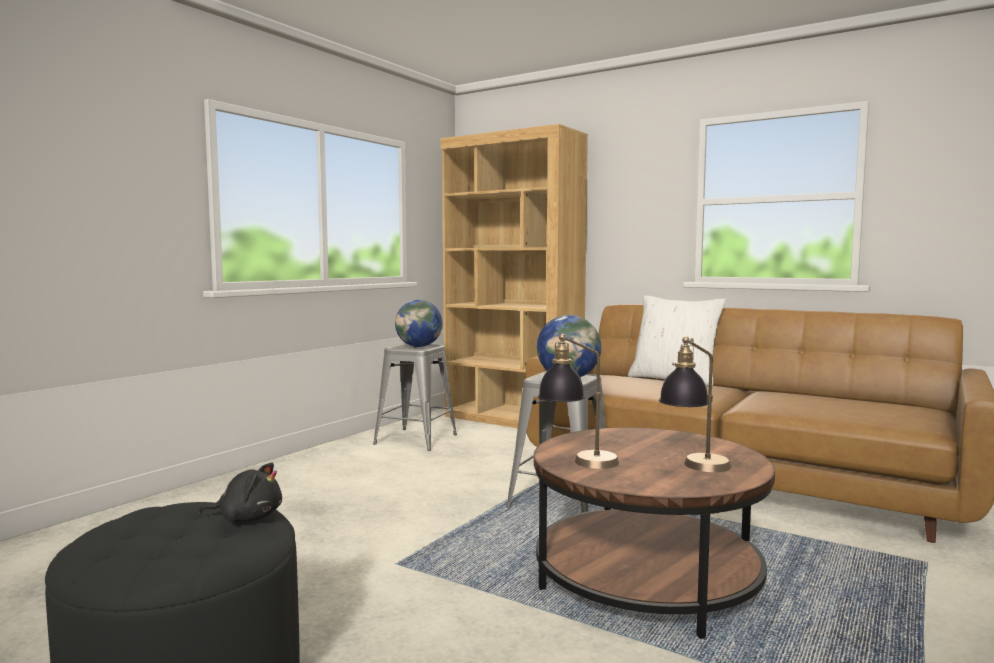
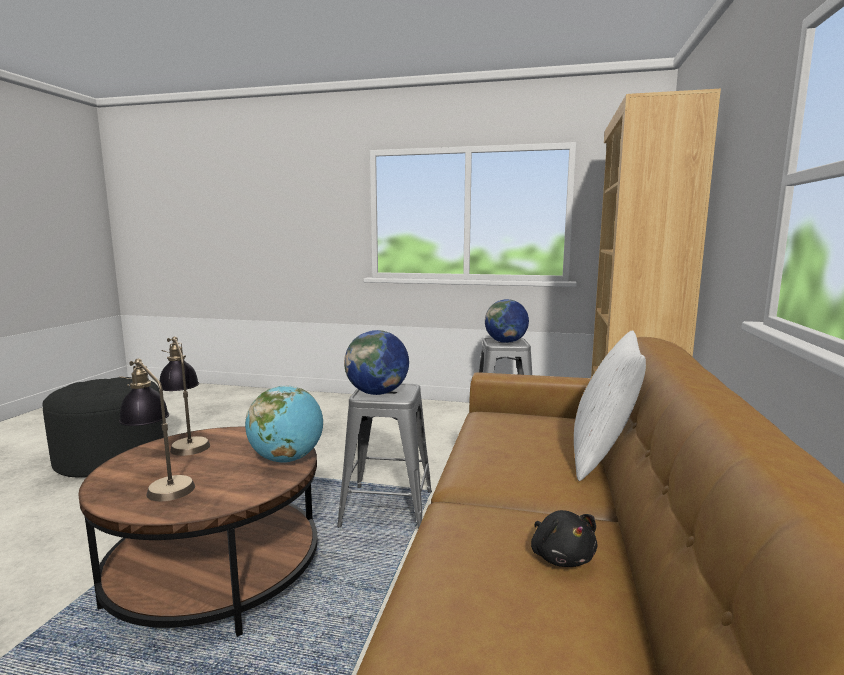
camera: 70 degrees right, 5 degrees up
black plush toy [199,462,282,522] -> black plush toy moved to [531,510,597,567]
none -> globe [245,385,323,463]

